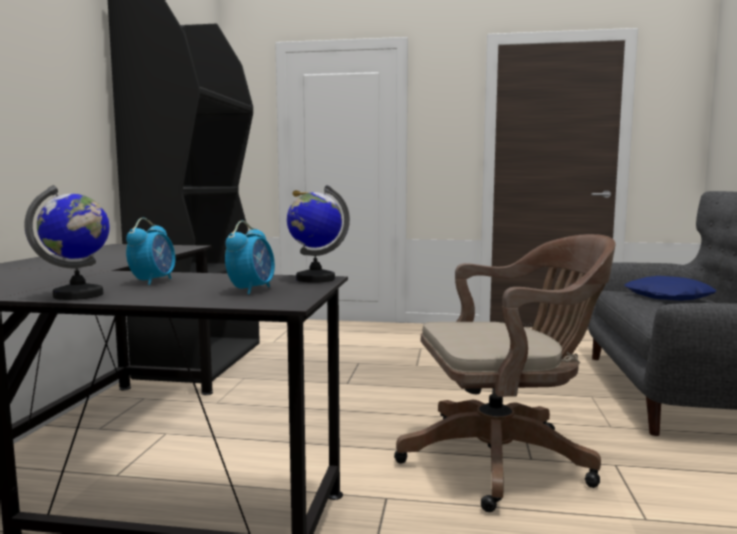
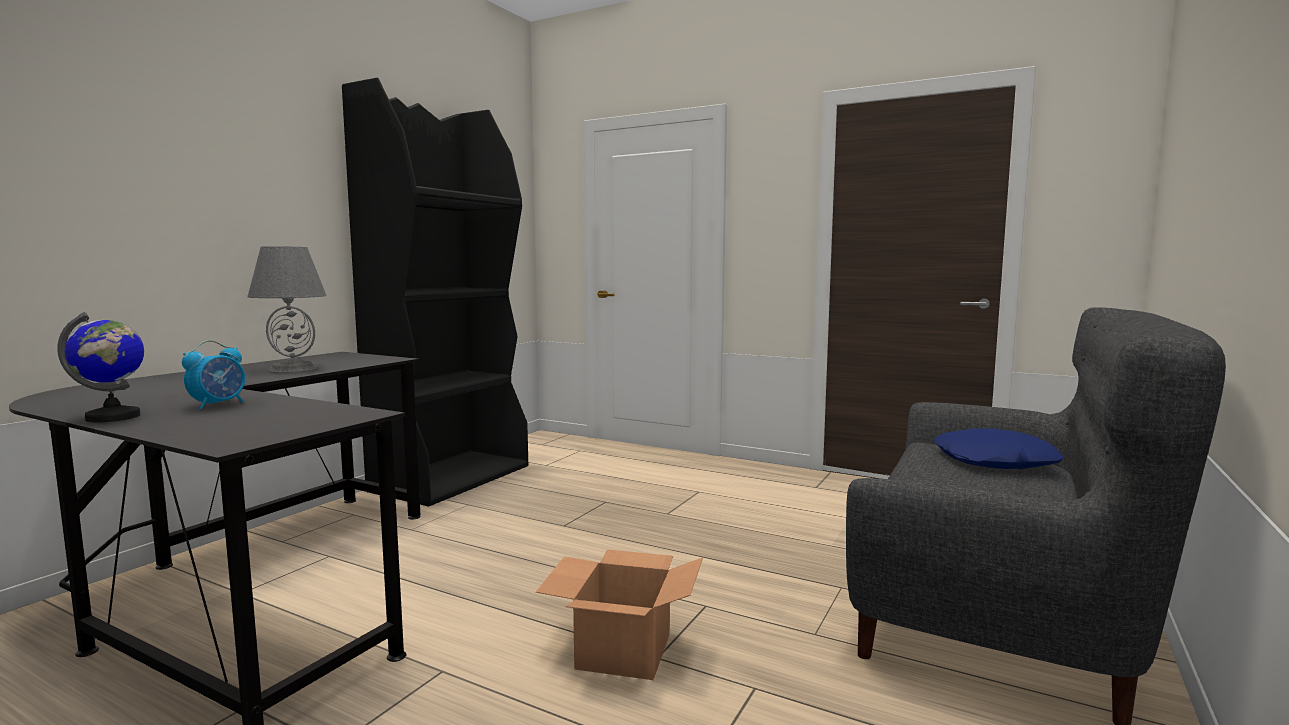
camera: 20 degrees right, 0 degrees up
alarm clock [225,220,275,295] -> none
globe [287,185,350,283] -> none
brown office chair [394,234,616,512] -> cardboard box [536,550,703,680]
none -> grey table lamp [247,246,327,373]

